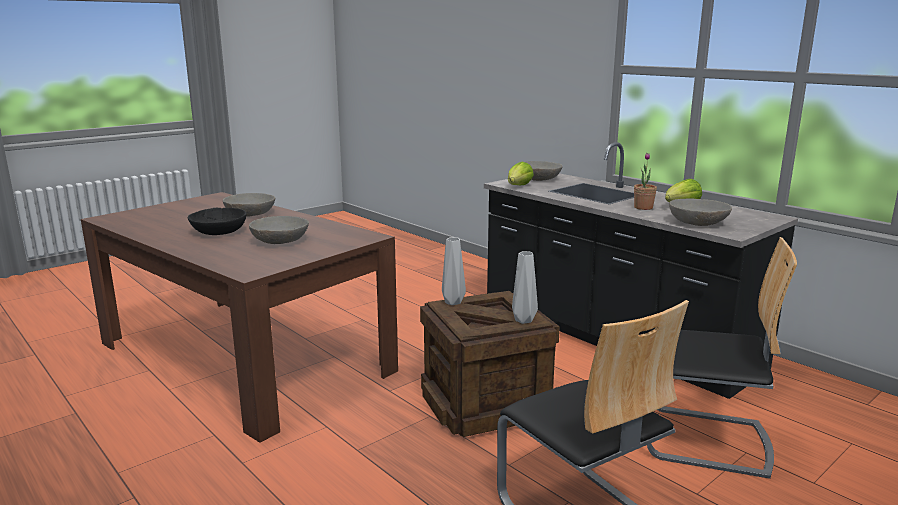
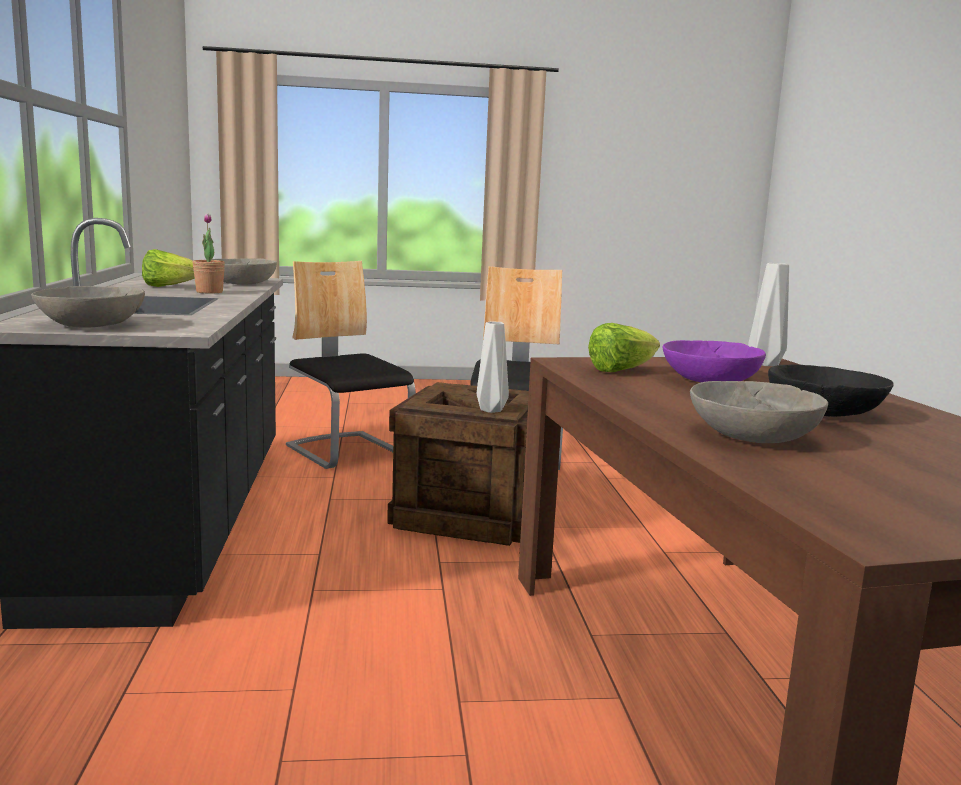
camera: 145 degrees left, 5 degrees down
grey bowl [249,216,309,244] -> purple bowl [662,340,766,382]
lettuce [508,162,534,185] -> lettuce moved to [588,323,660,372]
grey vase [512,251,538,324] -> grey vase moved to [748,263,789,366]

